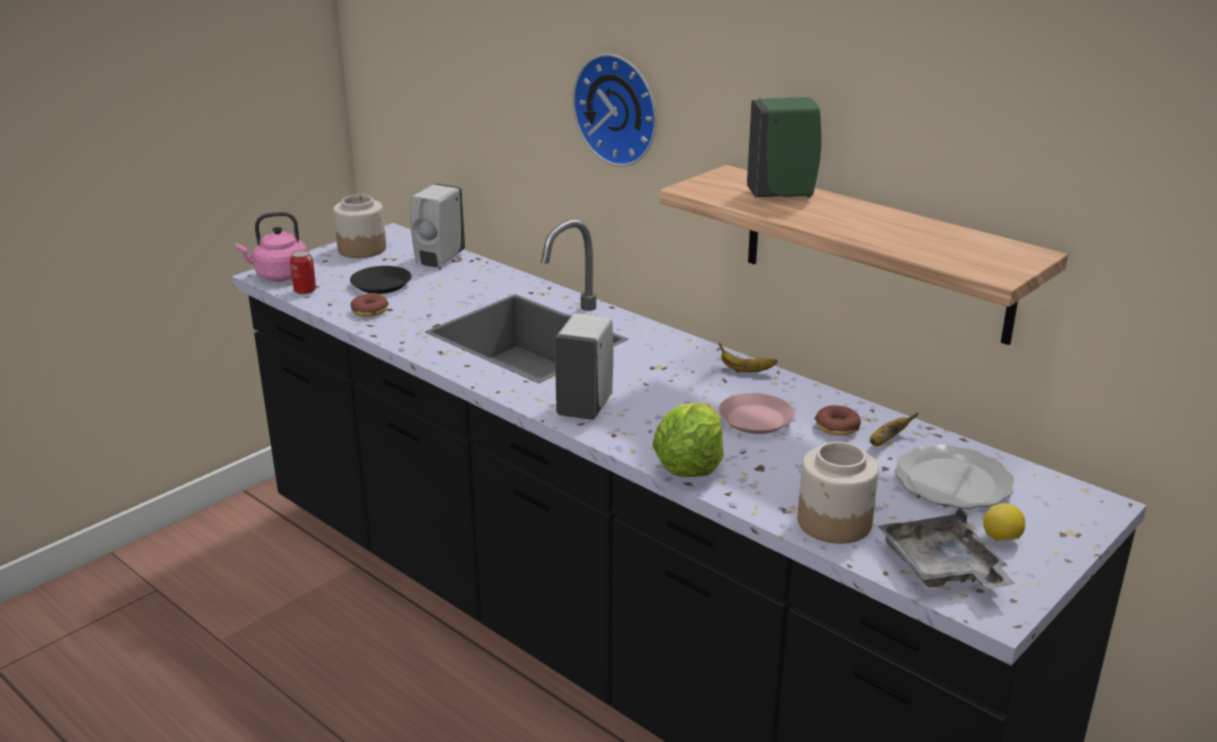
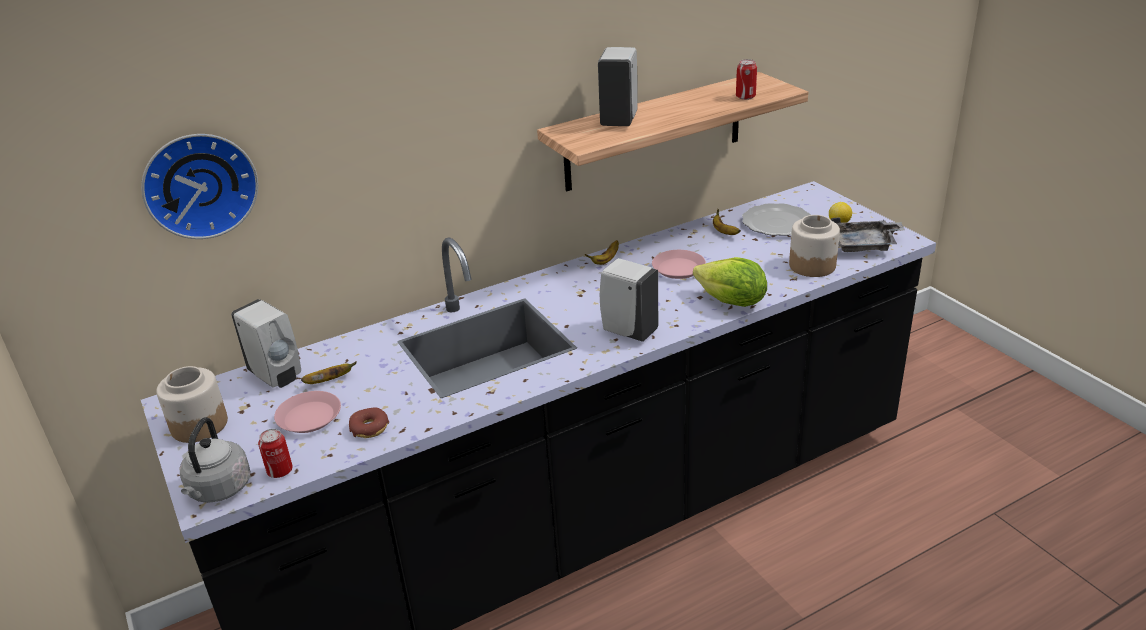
camera: 70 degrees left, 5 degrees up
pink kettle [235,212,307,281] -> grey kettle [180,417,251,503]
black plate [350,266,411,294] -> pink plate [274,391,341,433]
wall clock [572,54,657,167] -> wall clock moved to [141,134,258,239]
green soap dispenser [747,97,821,198] -> white soap dispenser [598,47,638,126]
donut [815,405,861,436] -> none
none -> banana [301,361,357,384]
none -> can [736,59,757,100]

